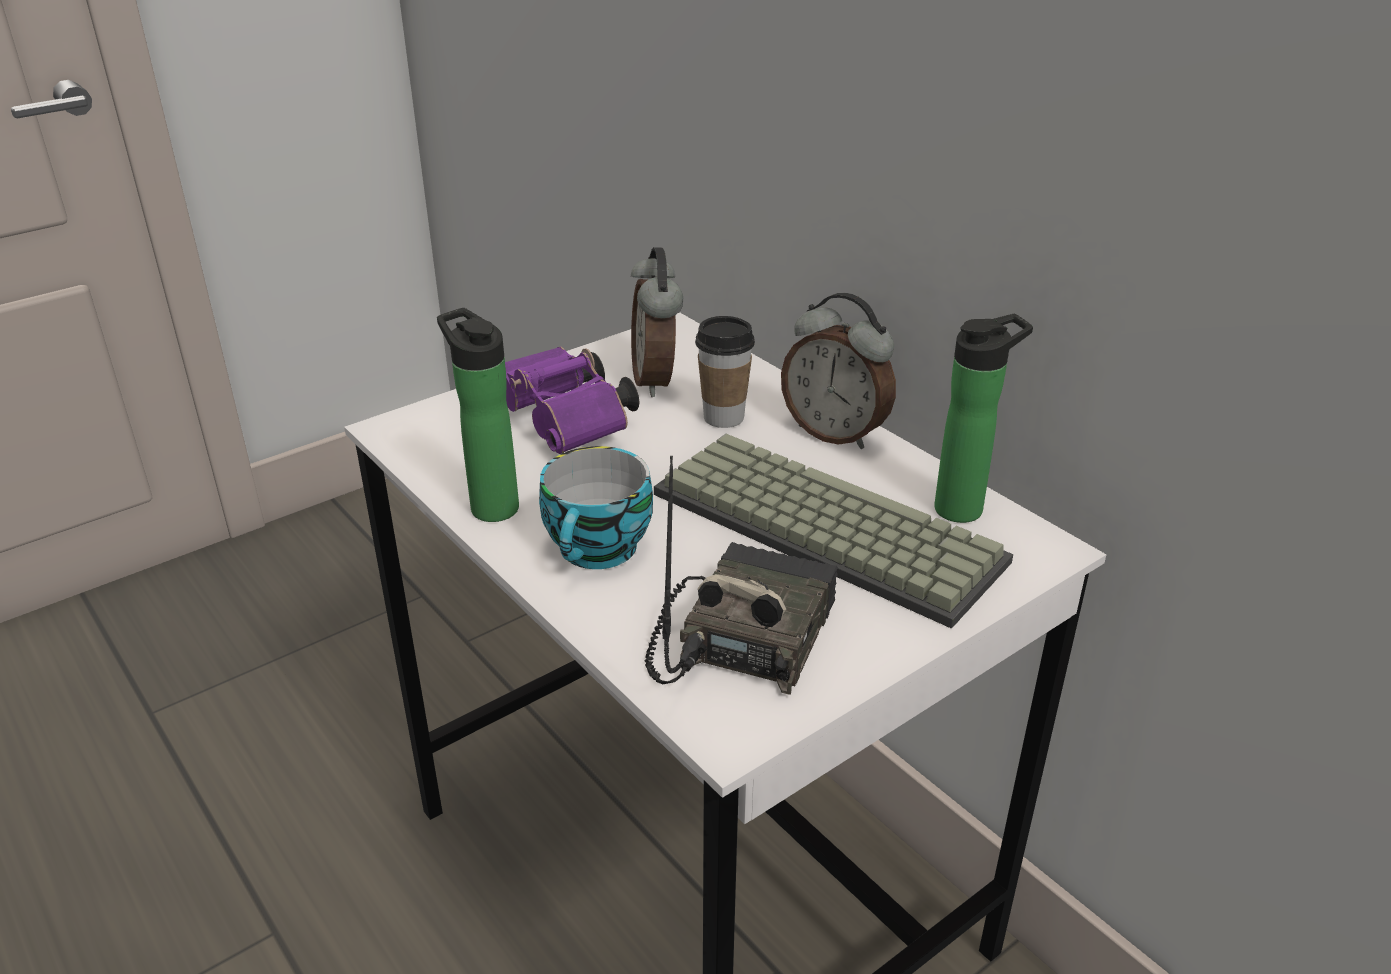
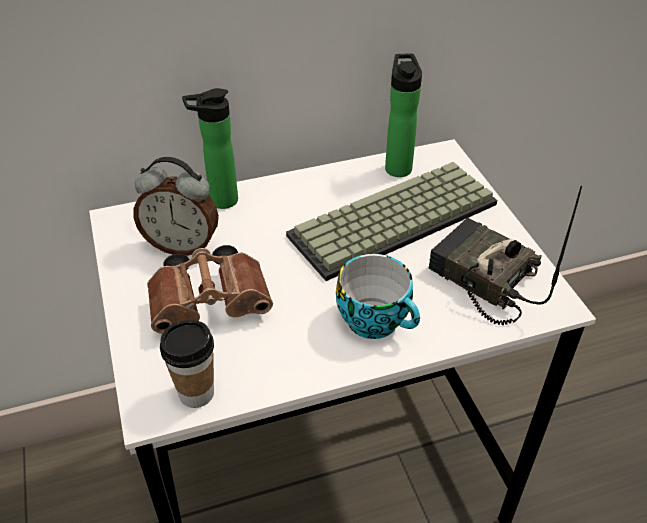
camera: 70 degrees left, 10 degrees up
bottle [437,308,519,522] -> bottle moved to [182,88,238,209]
purple binoculars [505,346,639,454] -> brown binoculars [147,245,273,334]
cup [695,316,755,428] -> cup moved to [160,320,214,408]
alarm clock [781,293,896,449] -> none

